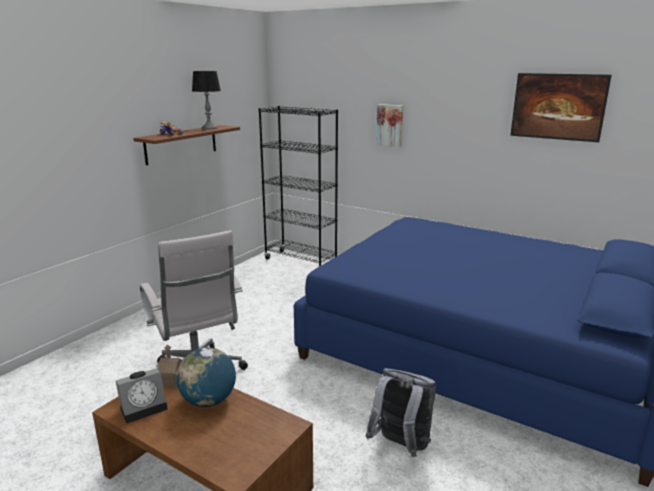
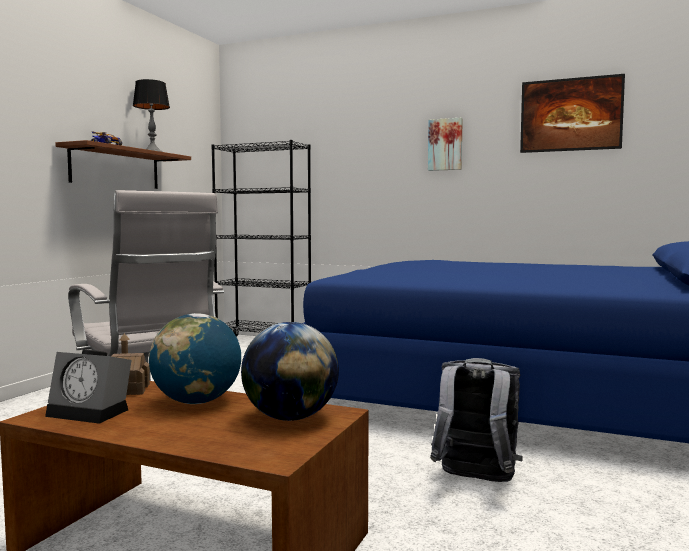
camera: 10 degrees left, 15 degrees down
alarm clock [116,369,168,424] -> alarm clock turned 60 degrees clockwise [45,350,131,424]
picture [376,104,403,147] -> picture moved to [428,118,463,171]
none -> globe [241,322,339,421]

